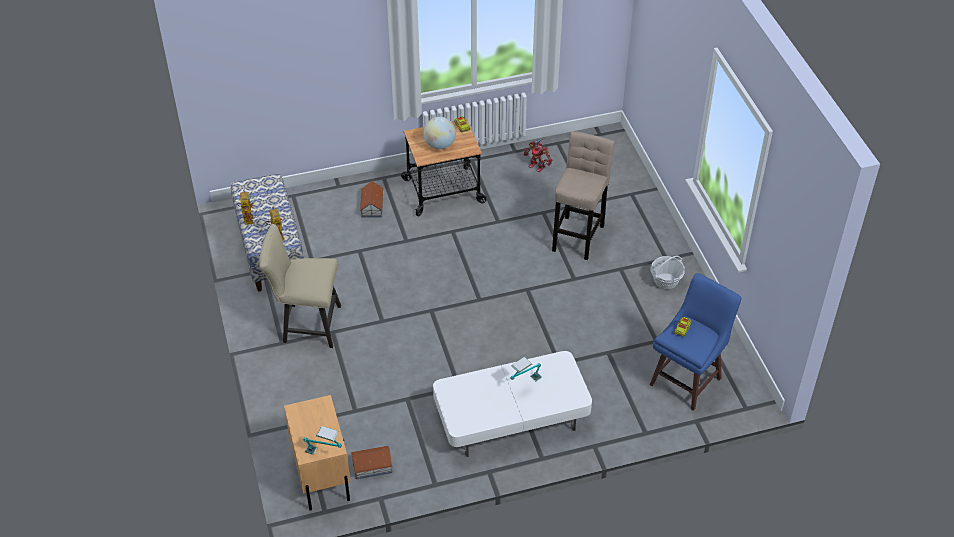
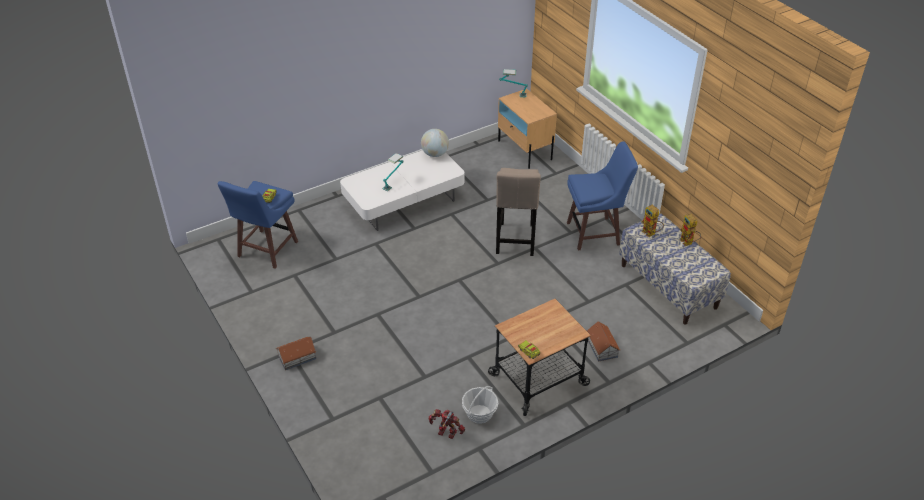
camera: 165 degrees right, 5 degrees down
beige chair [259,224,341,348] -> blue stool [567,141,638,250]
toy house [351,446,393,479] -> toy house moved to [276,337,316,370]
globe [423,117,456,149] -> globe moved to [421,129,449,157]
beige stool [552,131,615,260] -> beige stool moved to [496,168,541,256]
basket [650,256,685,289] -> basket moved to [462,386,498,424]

